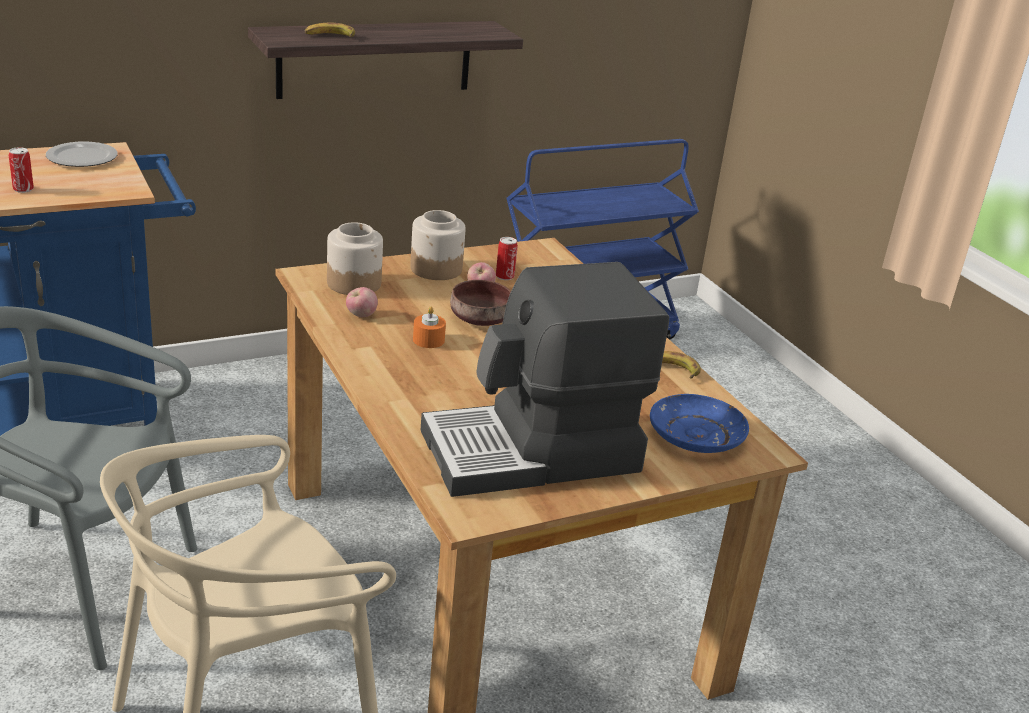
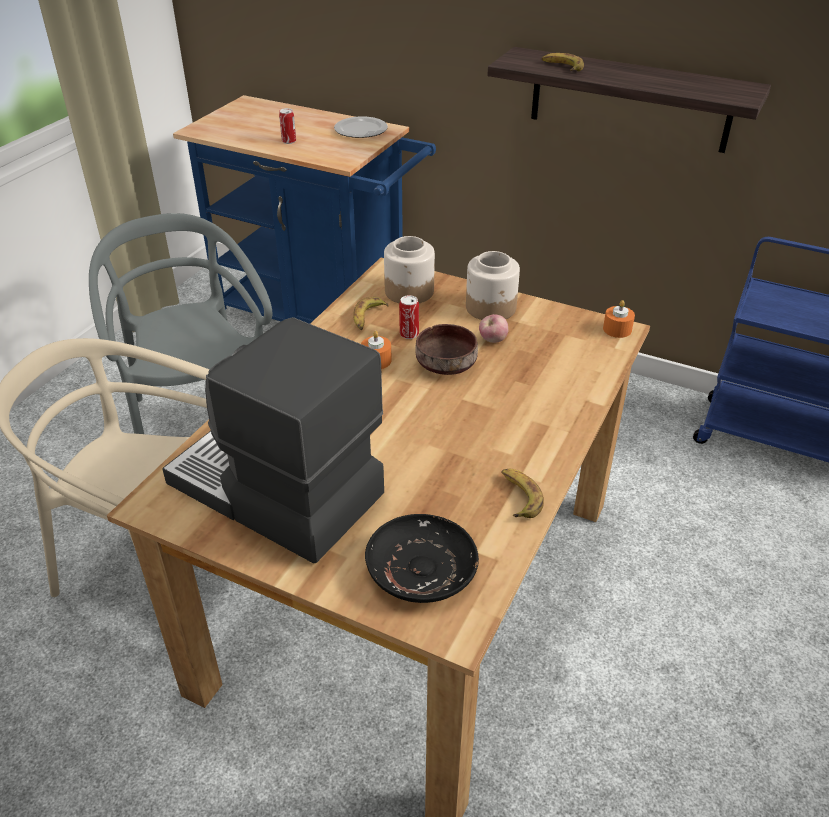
camera: 55 degrees right, 10 degrees up
apple [346,287,378,317] -> banana [353,297,389,330]
can [496,237,518,280] -> can moved to [399,295,419,339]
blue plate [650,394,749,453] -> black plate [365,514,479,603]
none -> orange candle [603,300,635,338]

